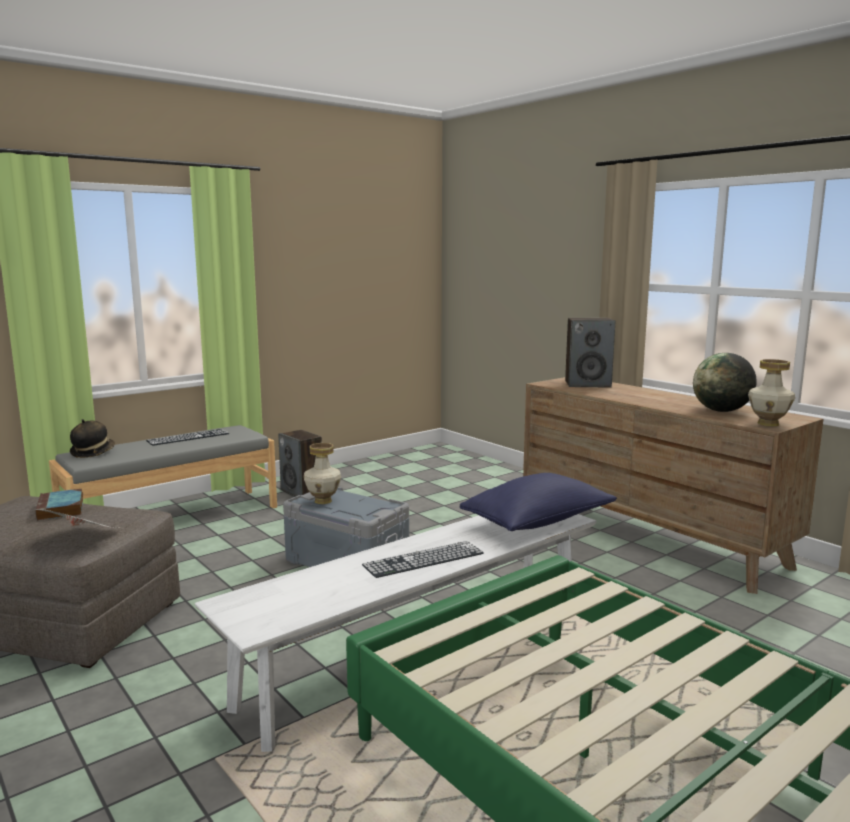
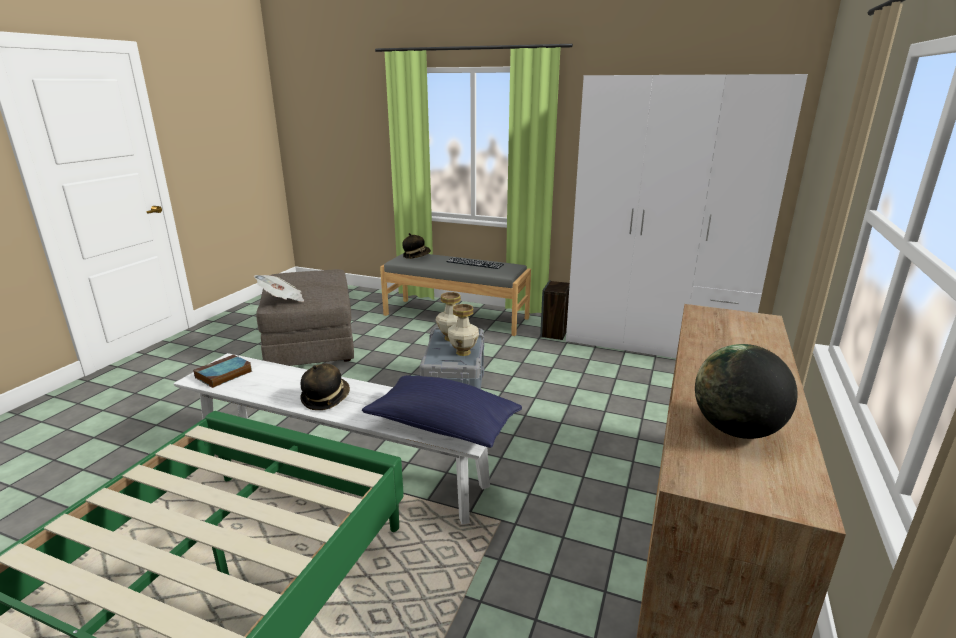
camera: 60 degrees right, 10 degrees up
book [35,489,83,520] -> book moved to [193,355,252,388]
keyboard [362,541,484,578] -> hat [300,364,350,410]
speaker [565,318,615,387] -> none
vase [748,359,795,426] -> vase moved to [448,304,479,356]
none -> white wardrobe [566,74,808,358]

